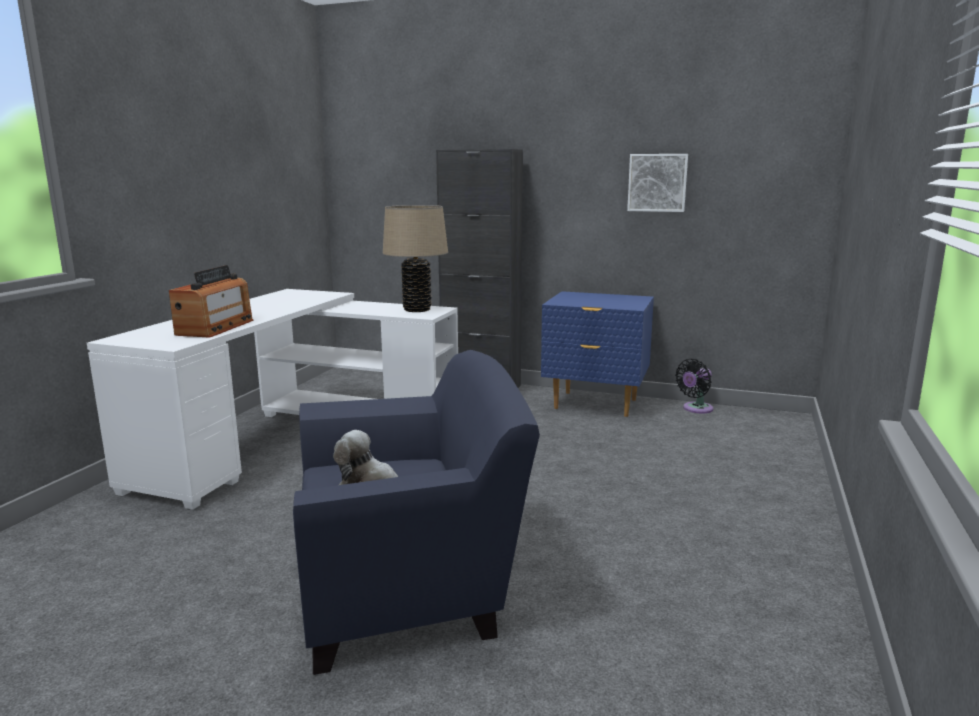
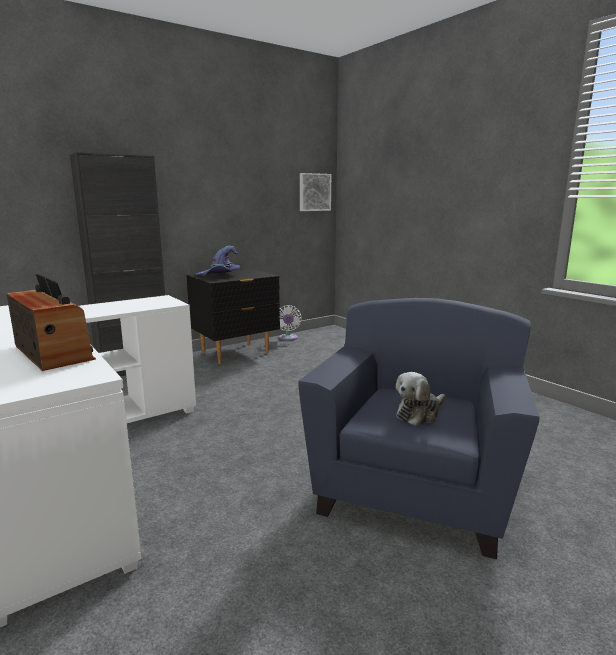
camera: 55 degrees left, 0 degrees up
beige table lamp [383,205,448,312] -> none
blue nightstand [541,291,654,417] -> black nightstand [186,269,280,364]
picture [627,154,688,212] -> picture moved to [300,173,331,211]
black fan [675,359,713,413] -> white fan [279,305,302,341]
none -> purple hat [195,246,240,276]

